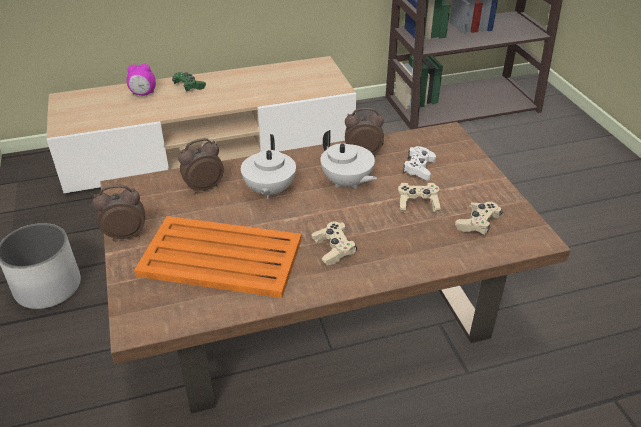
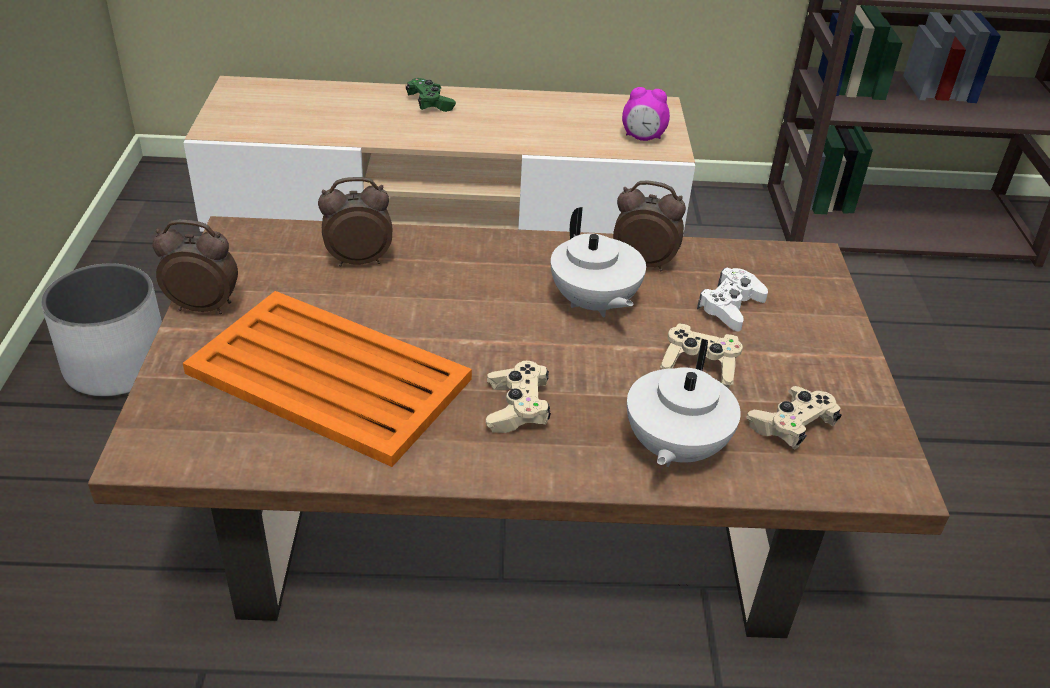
camera: 15 degrees right, 0 degrees up
alarm clock [126,64,156,96] -> alarm clock moved to [622,87,670,141]
white teapot [241,134,296,199] -> white teapot moved to [627,339,741,467]

